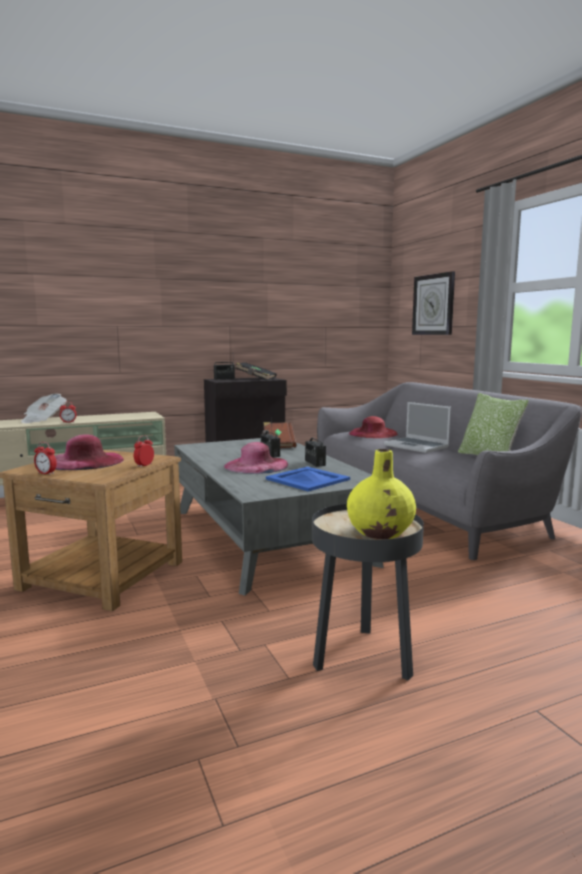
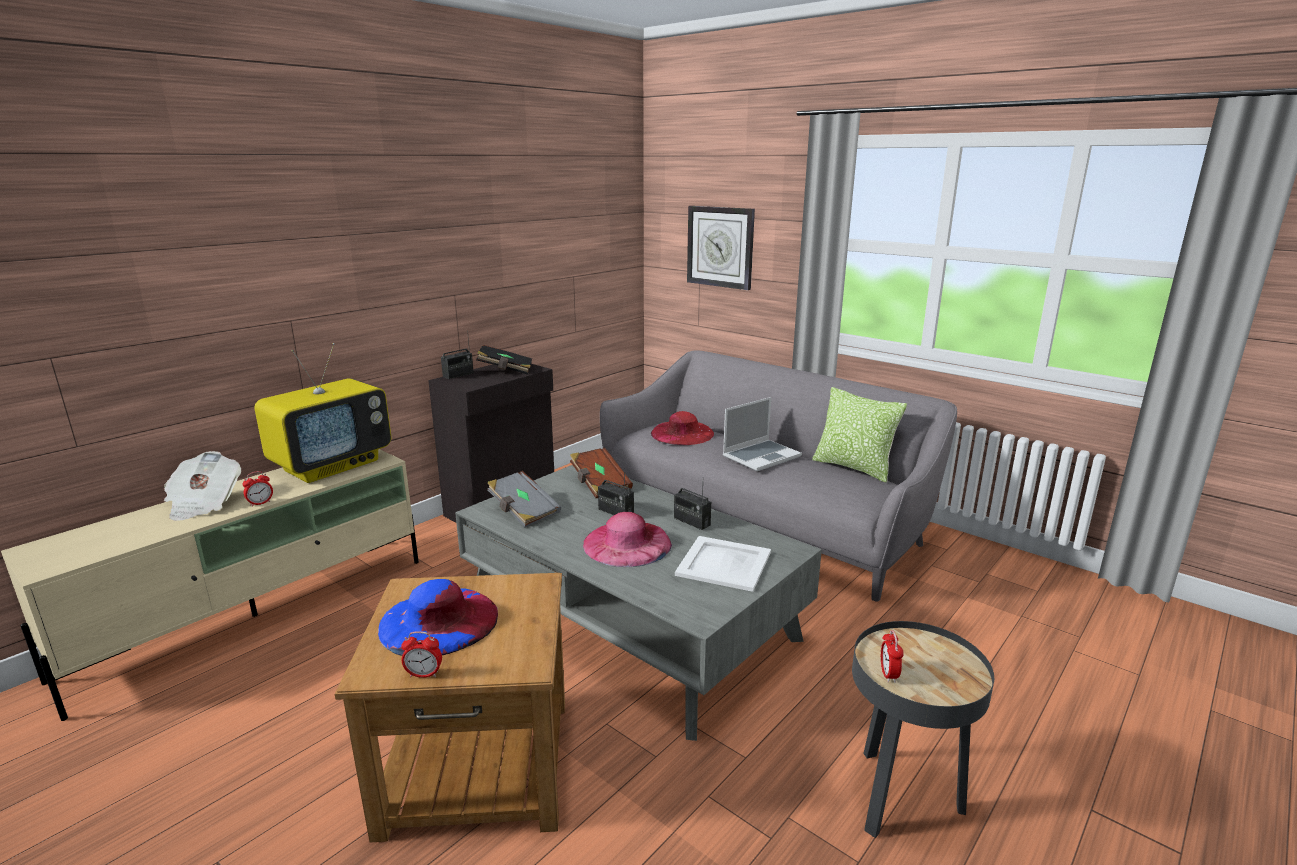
camera: 25 degrees left, 10 degrees up
pink hat [55,434,124,470] -> blue hat [378,579,498,656]
alarm clock [134,436,154,467] -> alarm clock moved to [881,630,904,683]
blue tray [266,467,350,492] -> white tray [675,536,771,592]
yellow vase [347,449,416,539] -> none
laptop [384,402,451,453] -> laptop turned 60 degrees counterclockwise [723,397,802,471]
none -> television [254,343,391,483]
none -> grey book [487,471,561,528]

